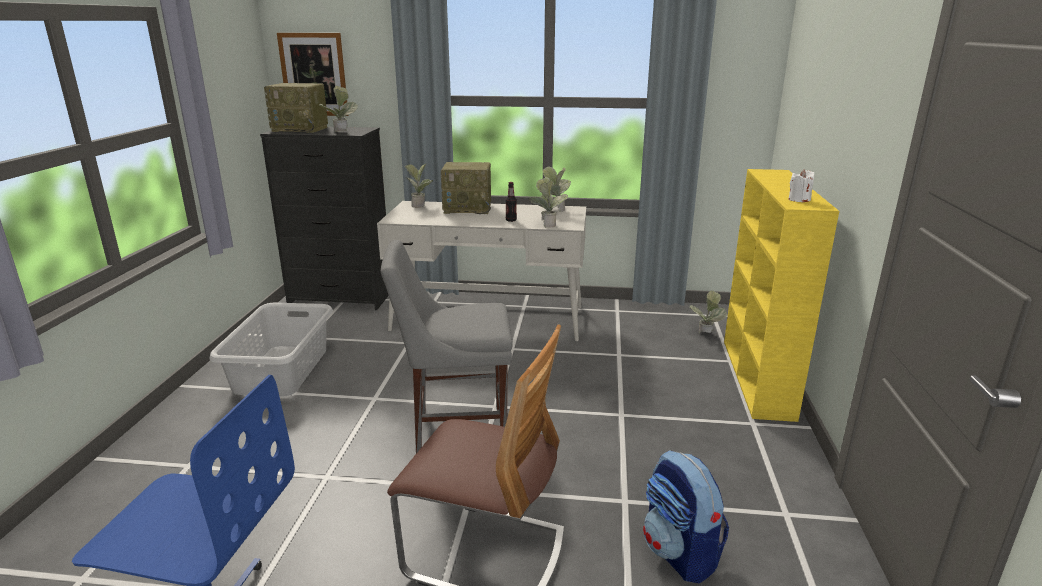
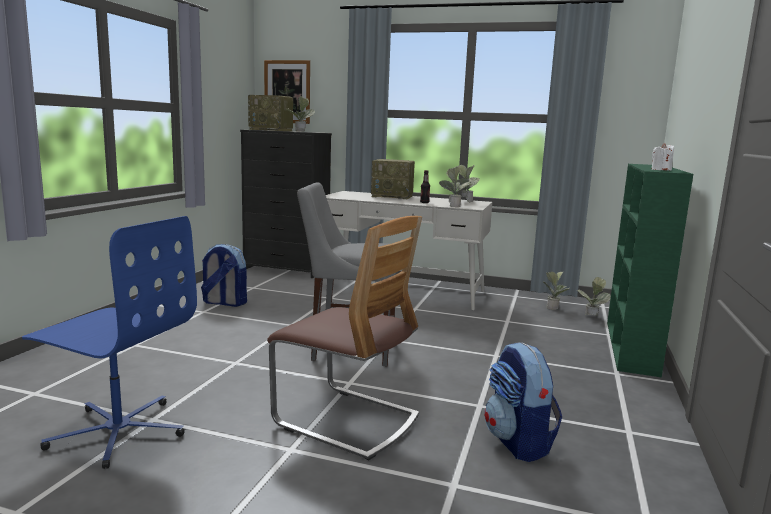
camera: 10 degrees right, 10 degrees down
grey laundry basket [210,303,333,396] -> backpack [201,244,247,307]
potted plant [405,164,433,208] -> potted plant moved to [543,271,570,310]
yellow bookcase [724,169,839,422] -> green bookcase [607,164,693,377]

